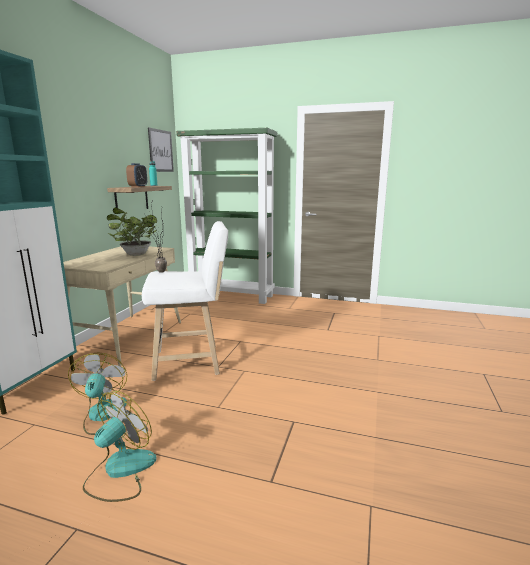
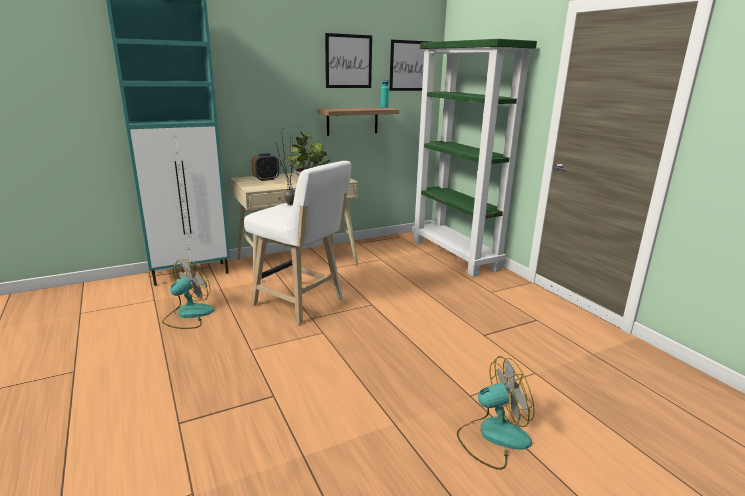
camera: 45 degrees right, 5 degrees up
fan [83,391,157,502] -> fan moved to [457,356,535,470]
alarm clock [126,163,147,187] -> alarm clock moved to [251,153,279,181]
none -> picture [325,33,372,88]

